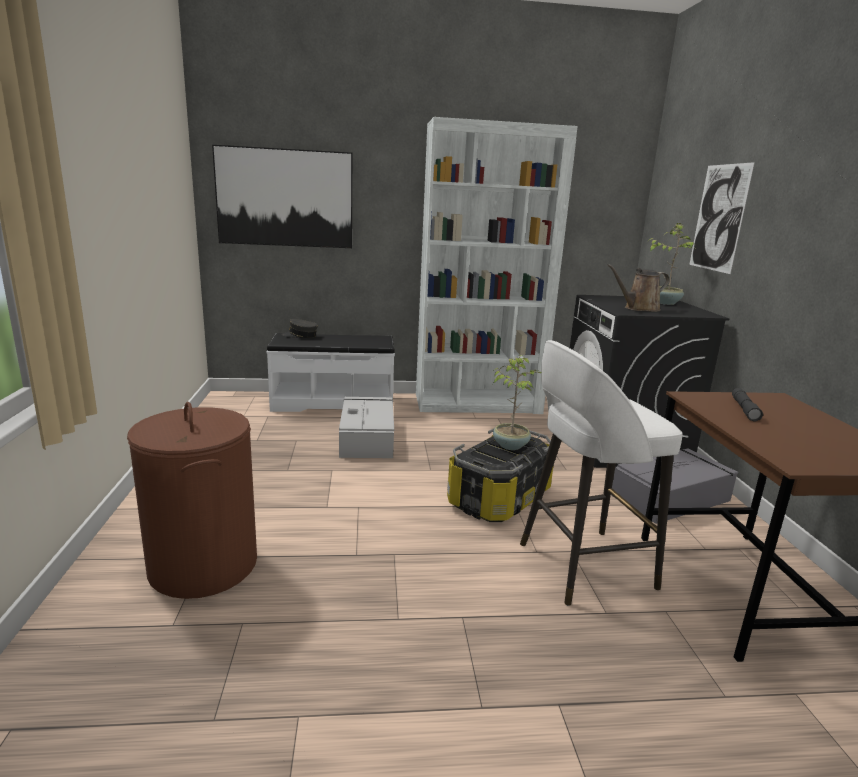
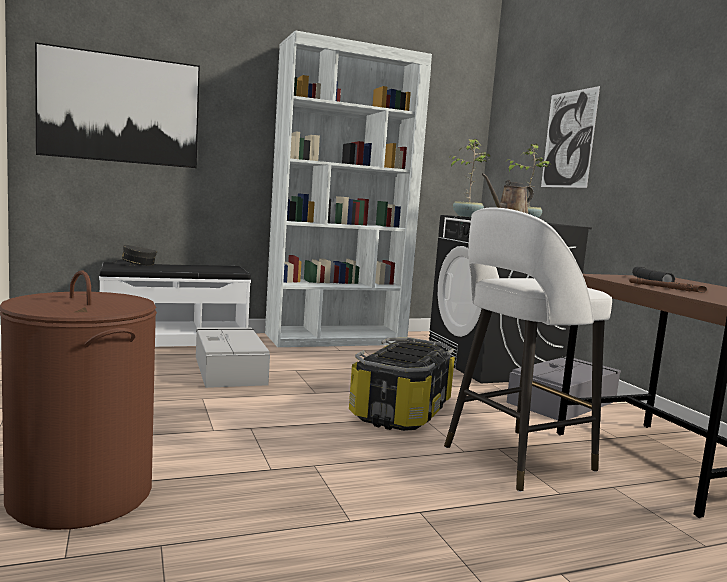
camera: 15 degrees left, 10 degrees down
potted plant [493,355,541,450] -> potted plant moved to [451,138,491,217]
none -> brown flashlight [629,277,707,293]

